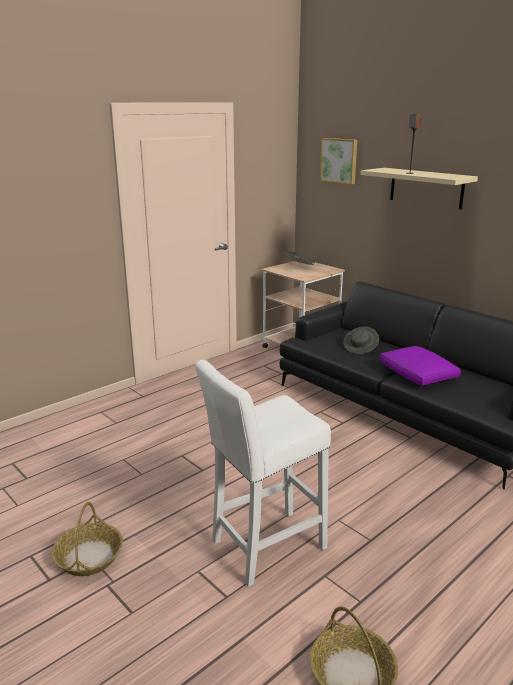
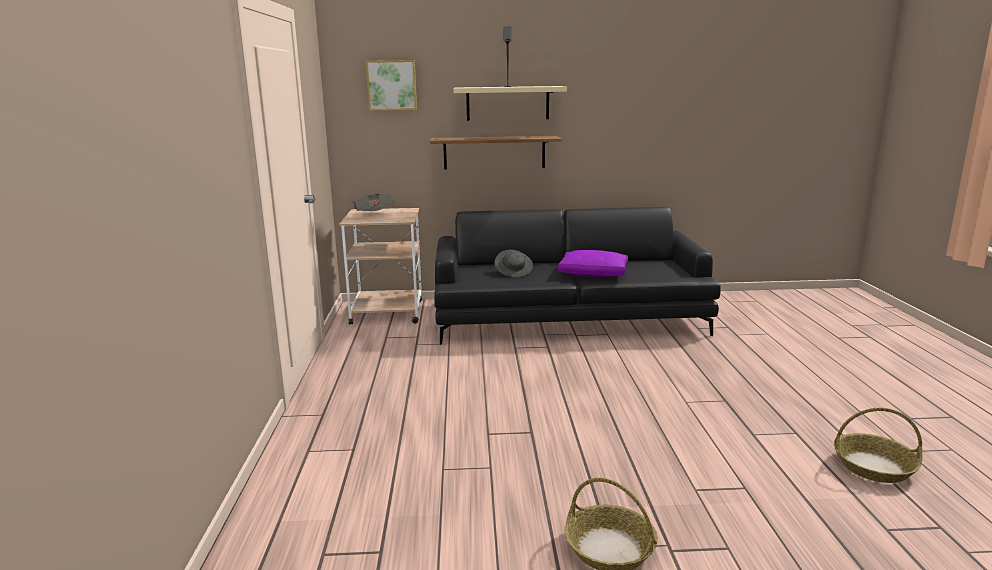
camera: 50 degrees left, 5 degrees down
white stool [195,360,331,587] -> none
none -> shelf [430,136,561,170]

